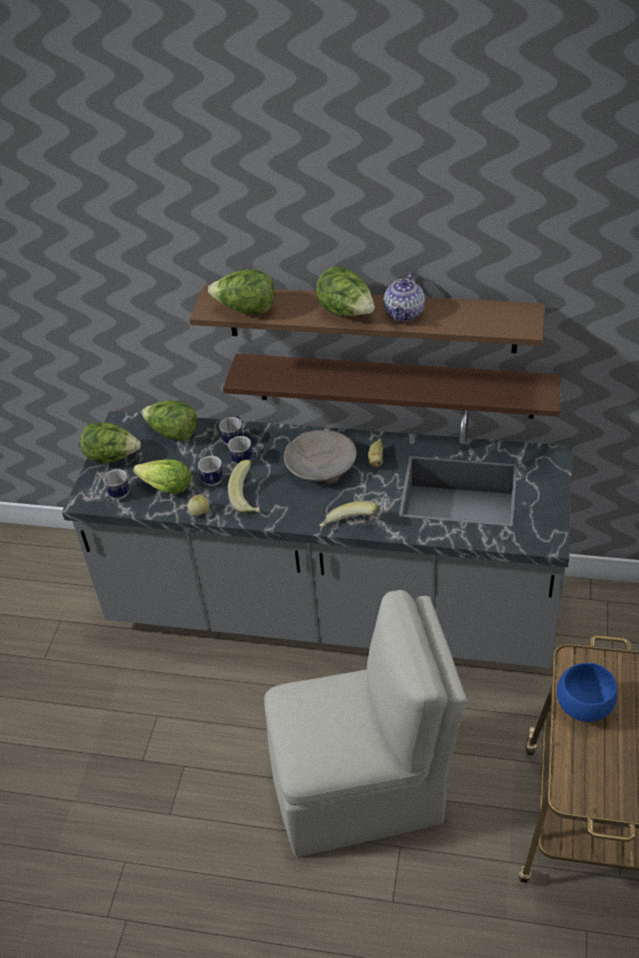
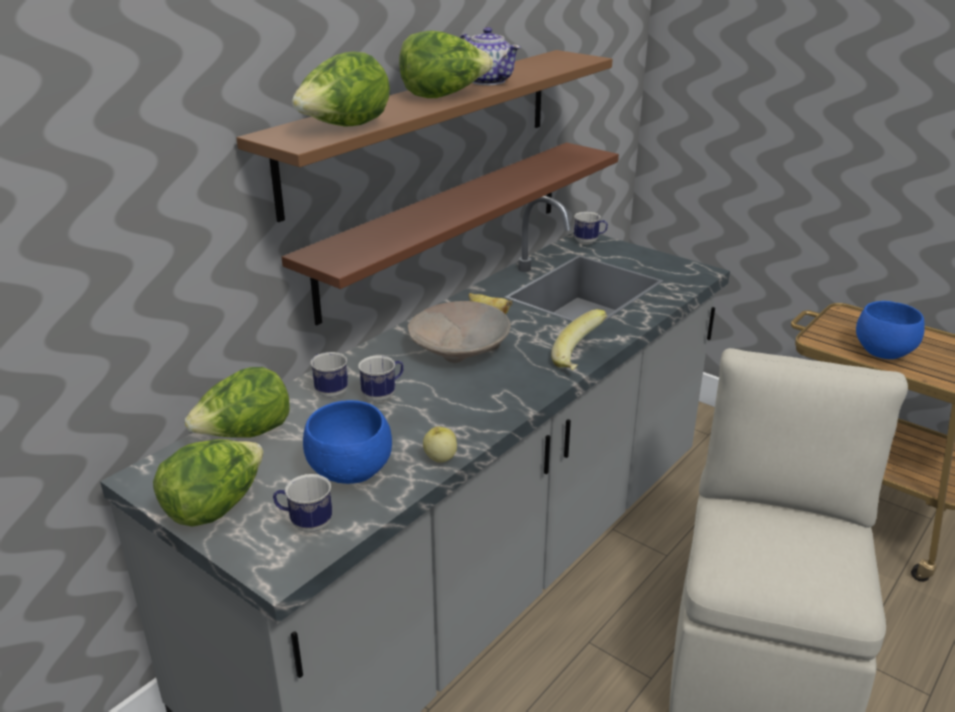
camera: 65 degrees left, 15 degrees down
lettuce [133,459,191,494] -> blue bowl [303,400,392,484]
mug [198,456,223,486] -> mug moved to [574,212,608,244]
banana [228,459,260,513] -> none

